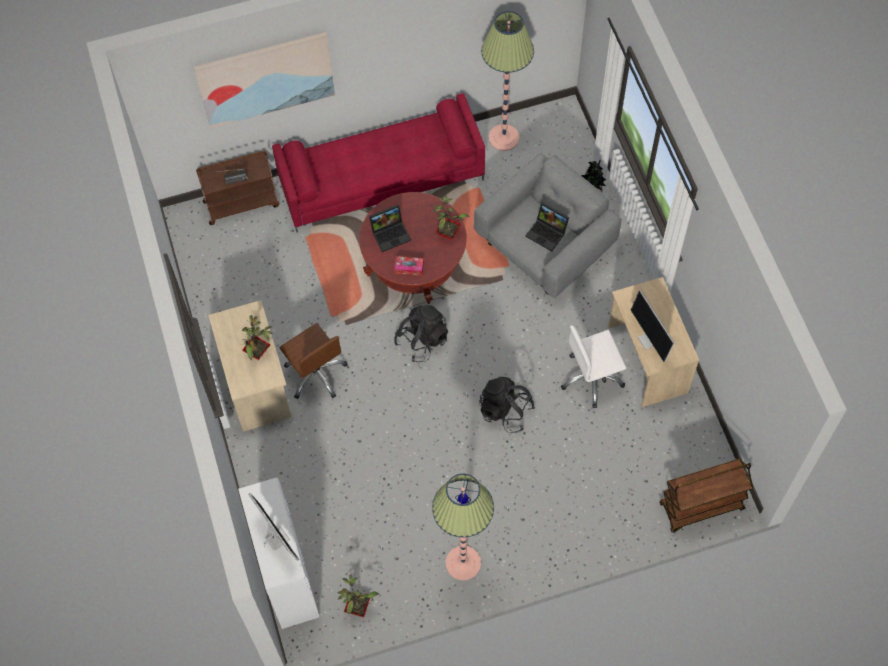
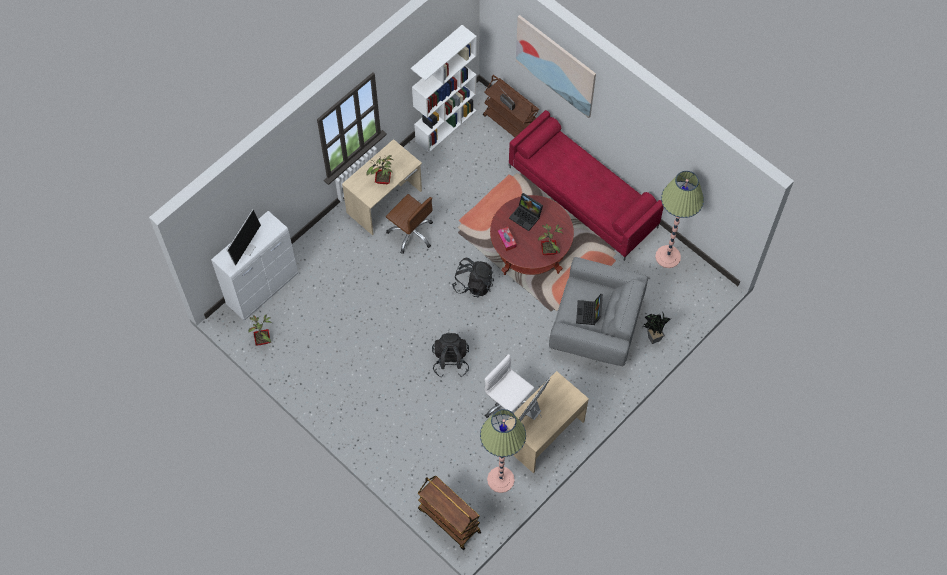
camera: 60 degrees right, 0 degrees up
brown office chair [279,323,348,399] -> brown office chair turned 75 degrees counterclockwise [386,194,433,254]
floor lamp [432,473,494,580] -> floor lamp moved to [480,409,526,493]
none -> white bookcase [411,25,477,153]

